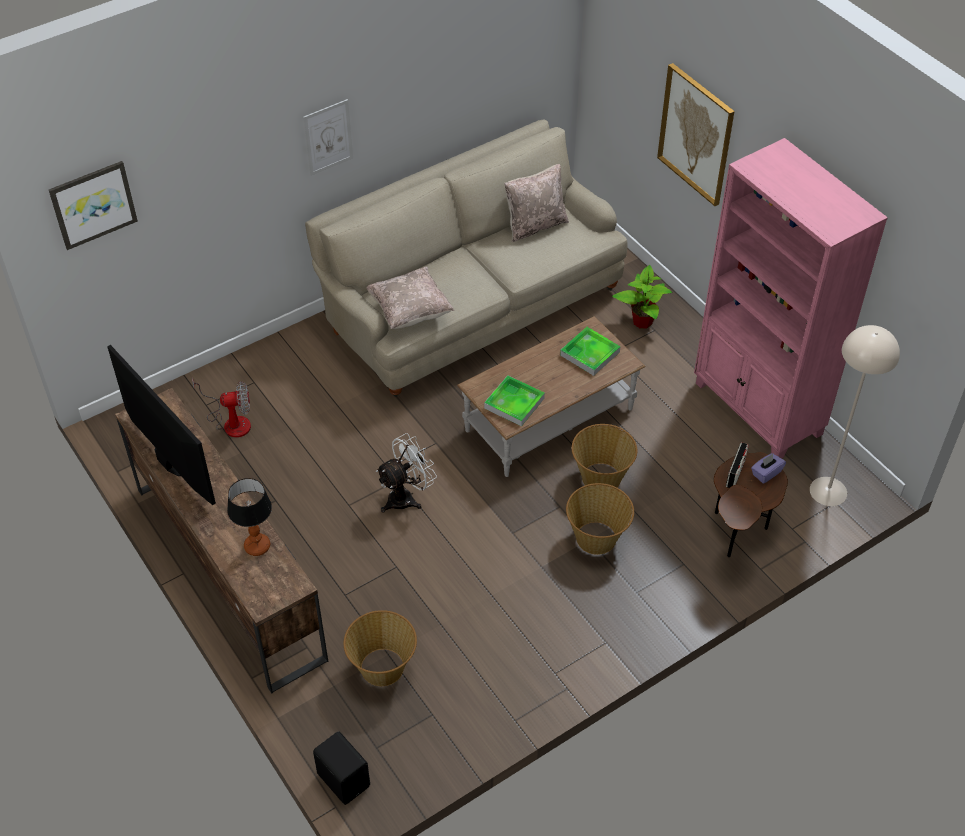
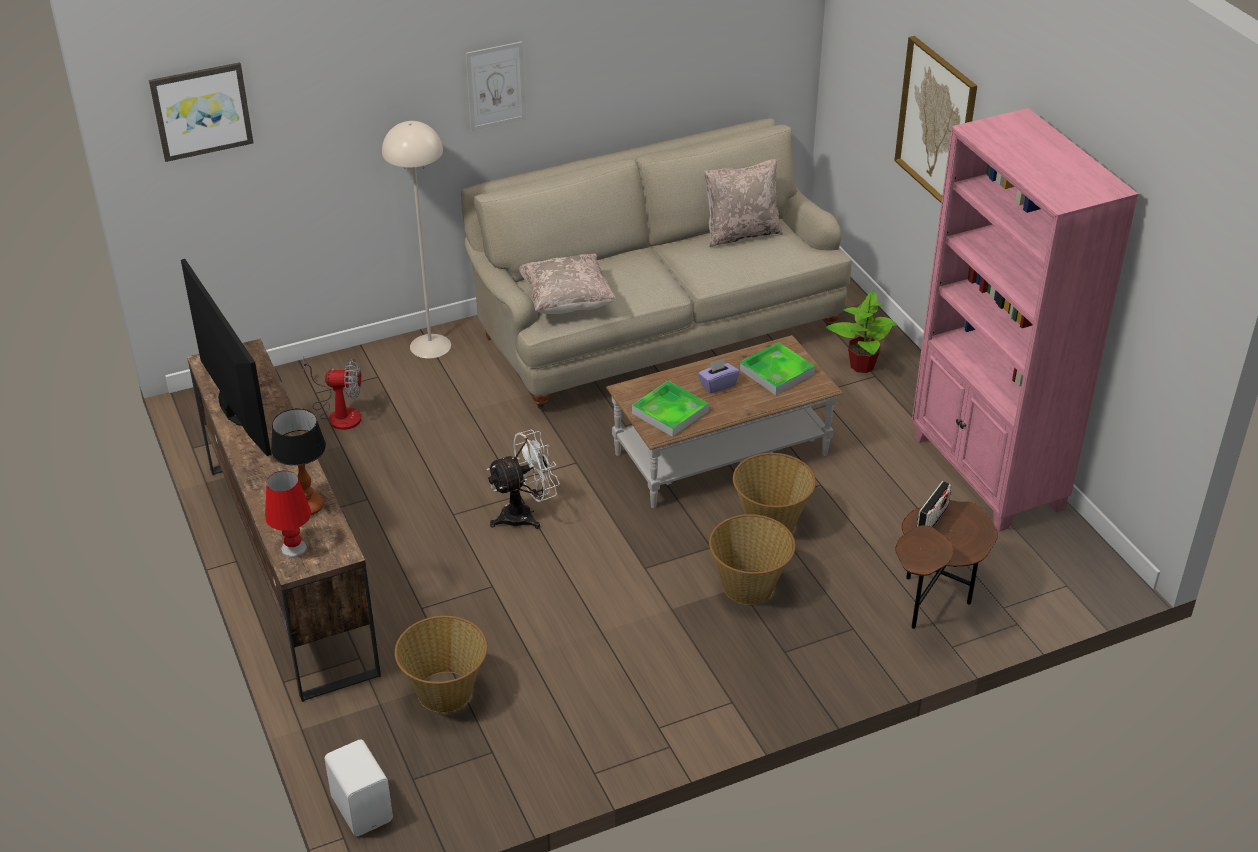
camera: 10 degrees right, 10 degrees down
black speaker [313,731,370,805] -> white speaker [325,739,393,836]
purple tissue box [751,453,786,484] -> purple tissue box moved to [698,359,739,394]
beige floor lamp [810,325,900,506] -> beige floor lamp moved to [382,121,451,358]
none -> red table lamp [265,471,311,557]

